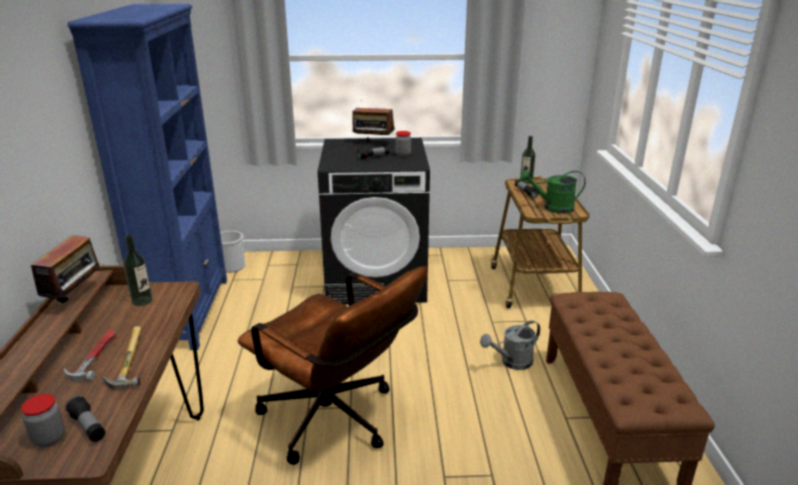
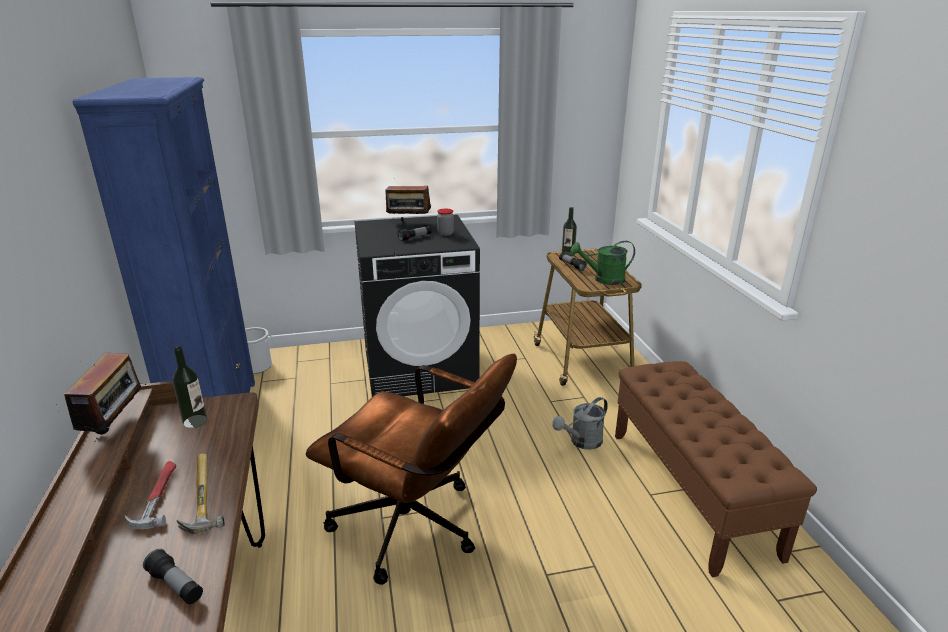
camera: 10 degrees left, 0 degrees up
jar [21,394,65,447] -> none

